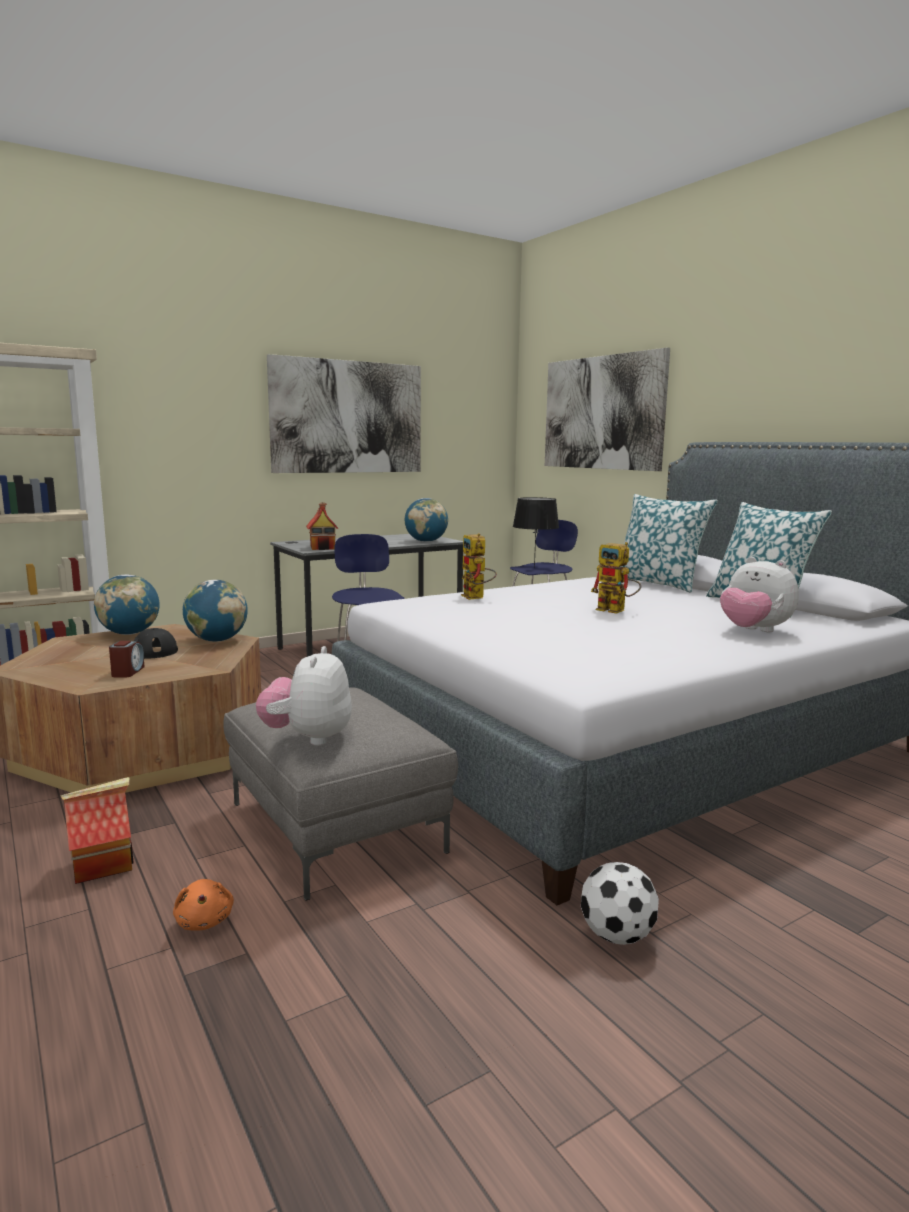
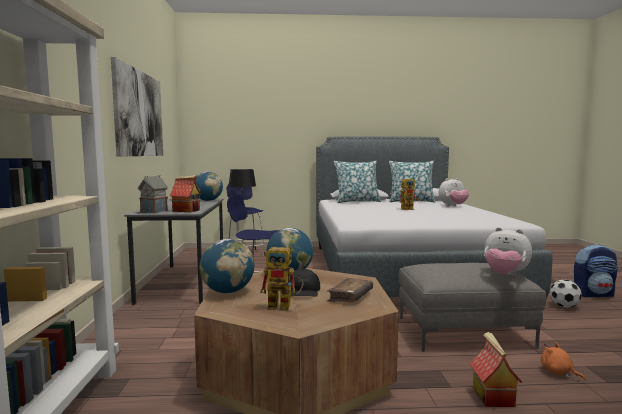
camera: 60 degrees left, 5 degrees down
alarm clock [109,641,144,678] -> brown book [327,278,373,302]
orange plush toy [173,879,234,930] -> orange plush toy turned 135 degrees counterclockwise [540,342,586,381]
toy robot [461,533,497,600] -> toy robot moved to [260,246,303,311]
picture [545,348,670,471] -> none
none -> toy house [138,175,168,213]
none -> backpack [574,244,618,297]

